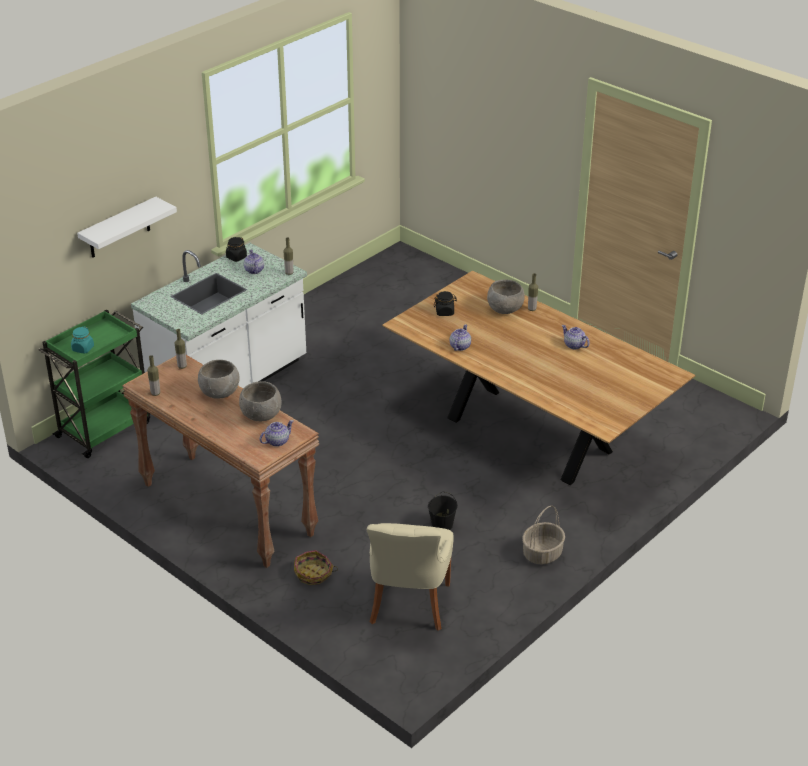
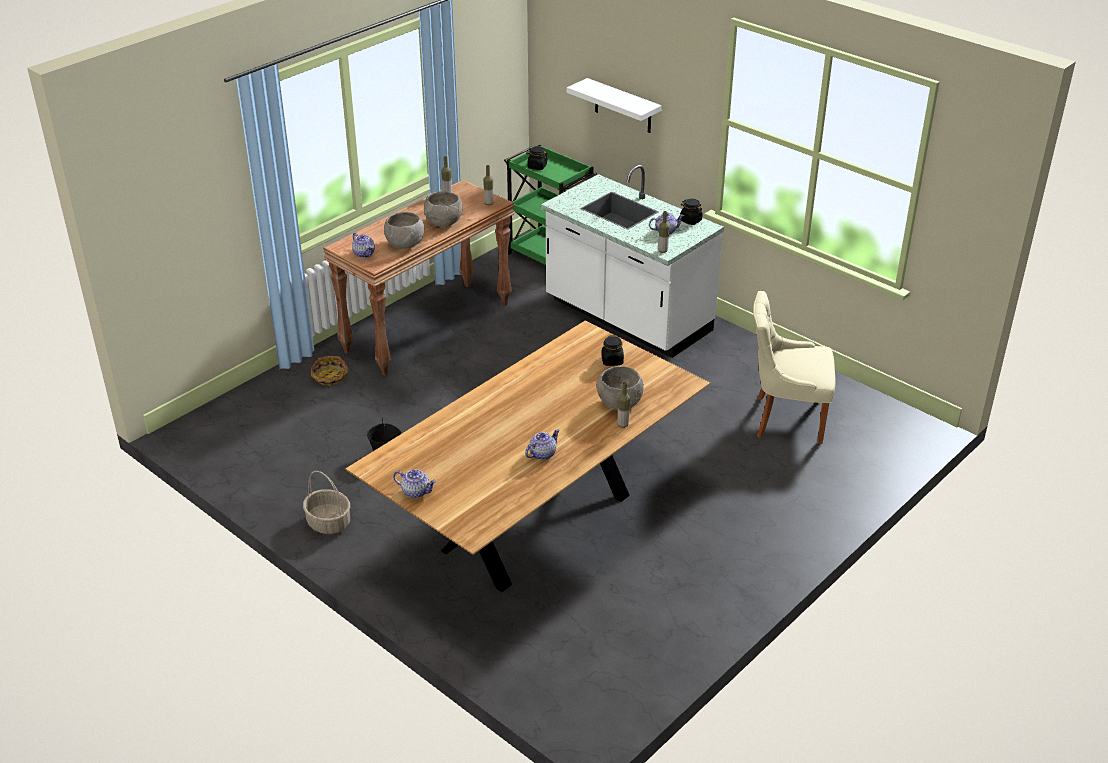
camera: 90 degrees right, 0 degrees up
turquoise jar [71,326,94,353] -> black jar [526,146,548,170]
beige chair [367,523,454,631] -> beige chair moved to [753,291,836,444]
teapot [450,324,471,351] -> teapot moved to [393,469,437,498]

